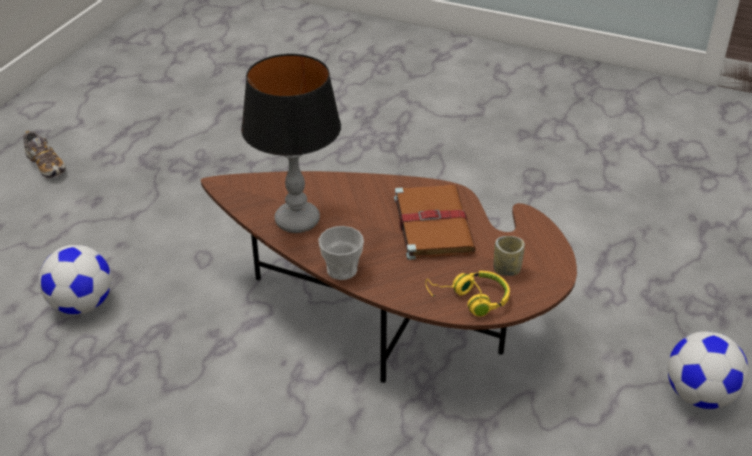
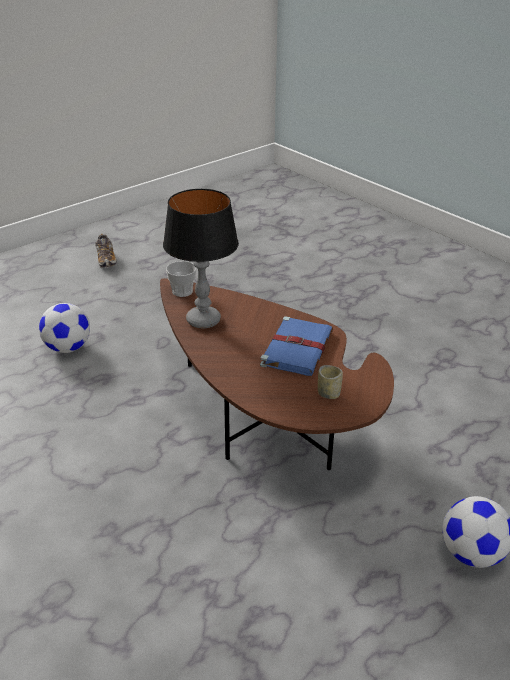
camera: 25 degrees right, 5 degrees down
cup [318,226,364,280] -> cup moved to [166,261,197,297]
brown book [394,185,476,260] -> blue book [260,316,333,376]
yellow headphones [425,271,510,317] -> none

